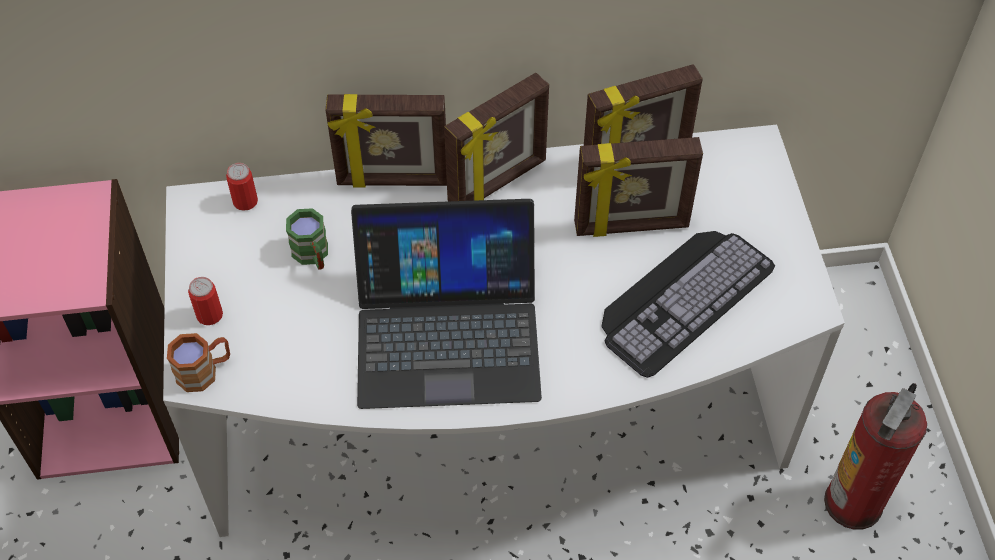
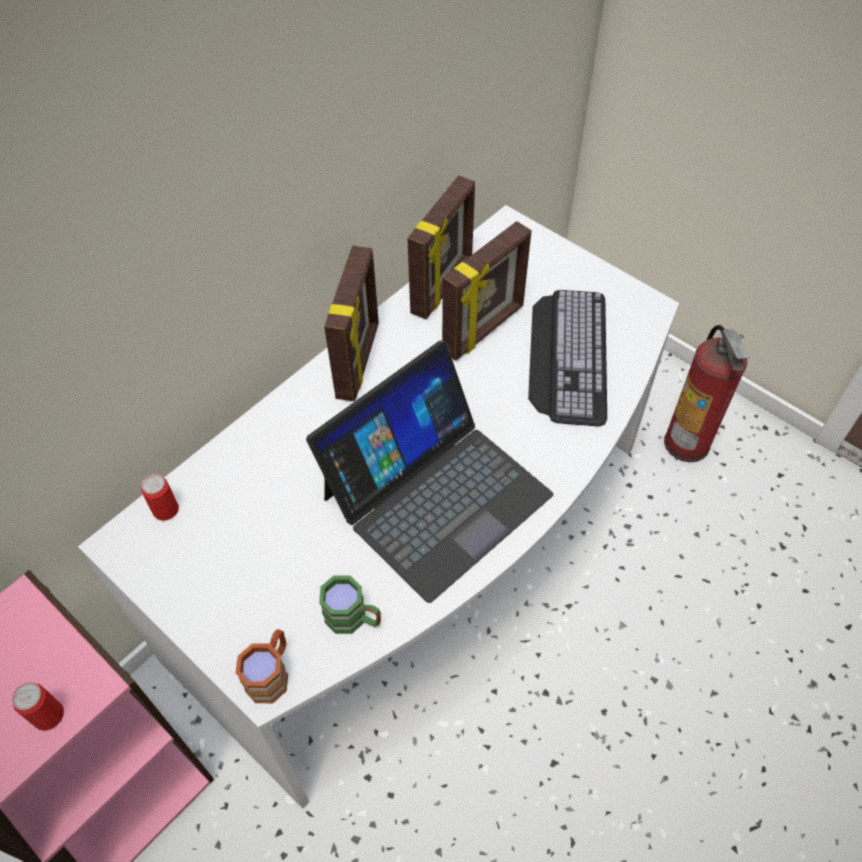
camera: 40 degrees left, 0 degrees up
can [188,277,223,325] -> can moved to [12,682,64,731]
green mug [286,208,328,270] -> green mug moved to [319,576,381,634]
picture frame [326,94,447,187] -> none

